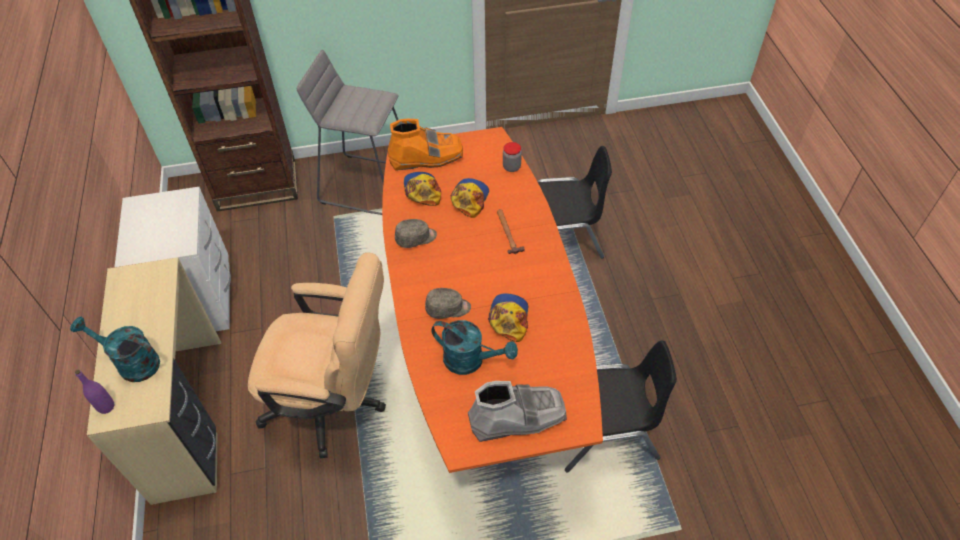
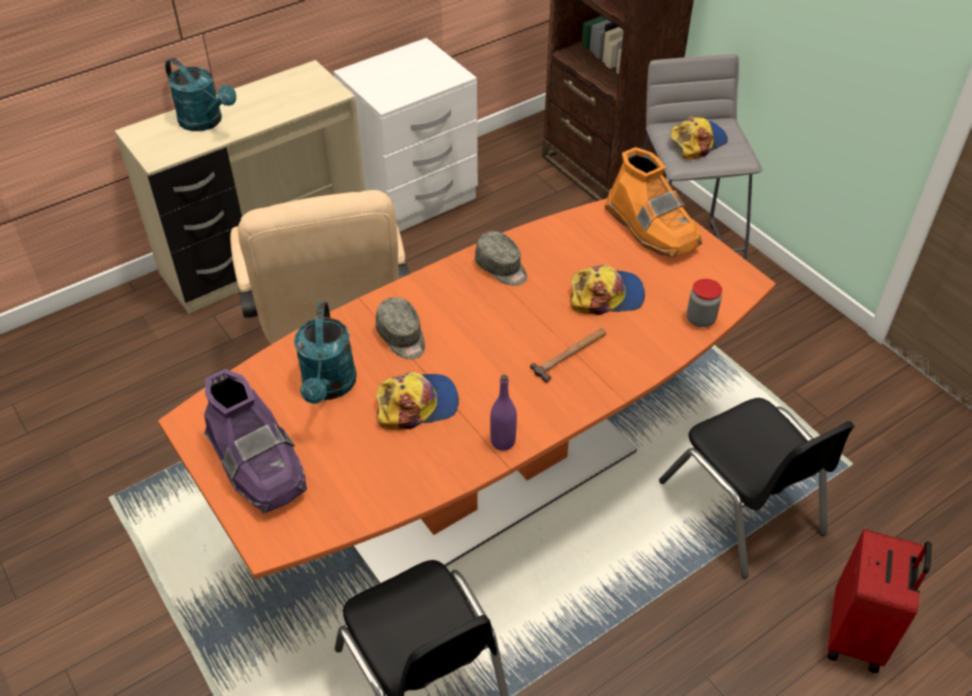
camera: 65 degrees right, 5 degrees down
turquoise watering can [70,316,160,382] -> turquoise watering can turned 135 degrees clockwise [165,58,236,131]
purple bottle [75,370,114,414] -> purple bottle moved to [490,375,517,451]
cap [404,172,441,206] -> cap moved to [670,116,728,160]
grey boot [468,381,567,442] -> purple boot [204,369,307,514]
none -> red suitcase [827,529,932,673]

